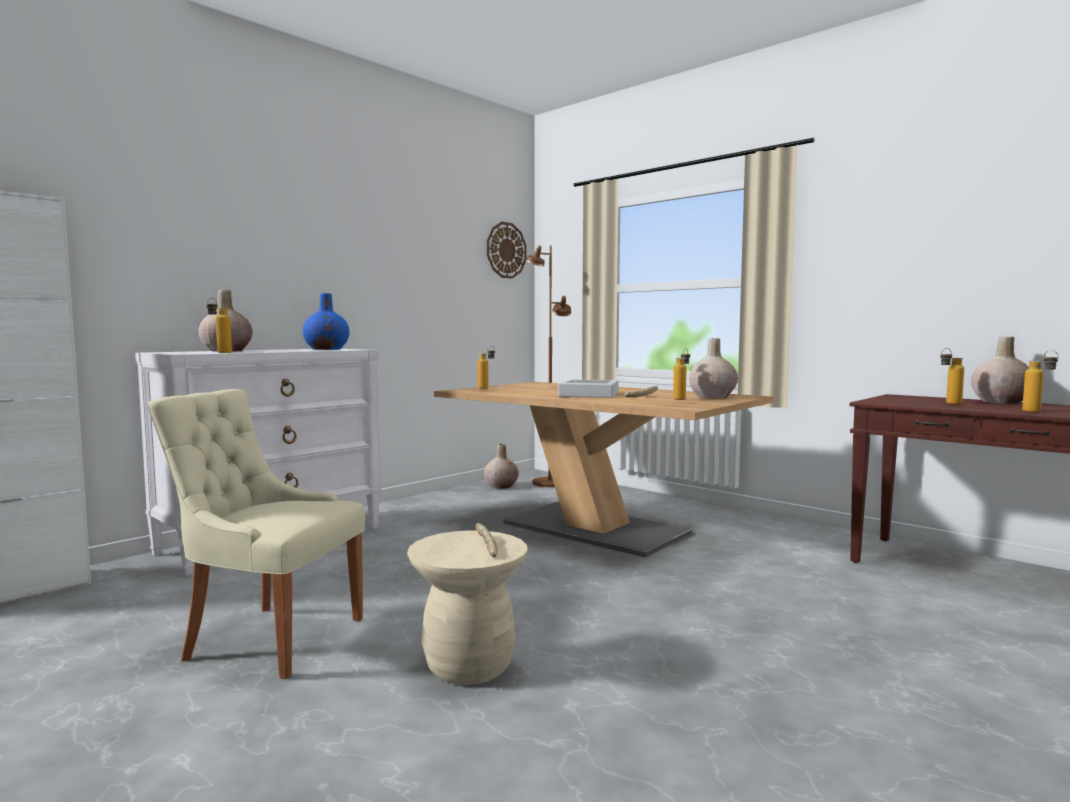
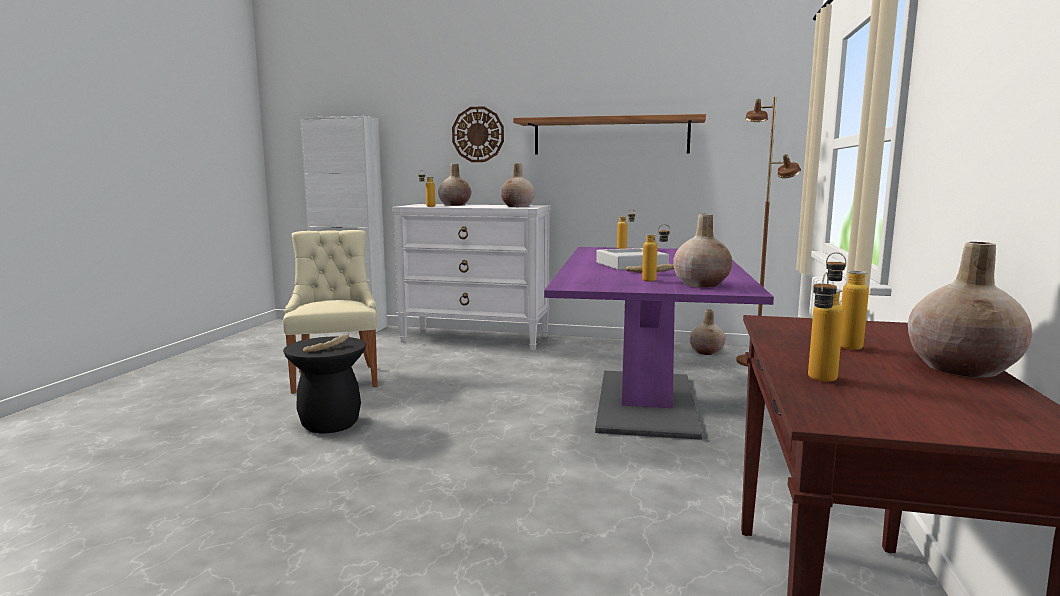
camera: 60 degrees right, 5 degrees up
blue vase [303,293,350,350] -> beige vase [501,163,535,207]
beige stool [407,530,528,685] -> black stool [283,336,366,433]
brown dining table [434,382,773,557] -> purple dining table [544,247,774,440]
wall clock [487,222,526,279] -> wall clock moved to [452,106,504,162]
none -> shelf [513,114,706,155]

